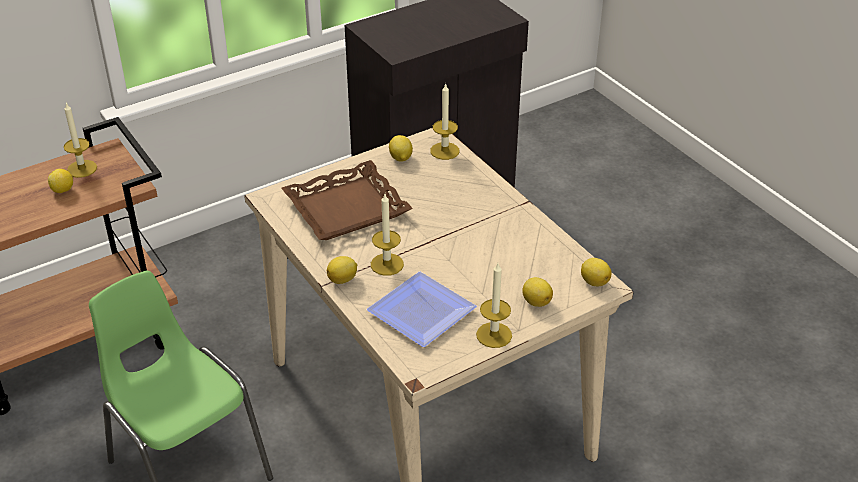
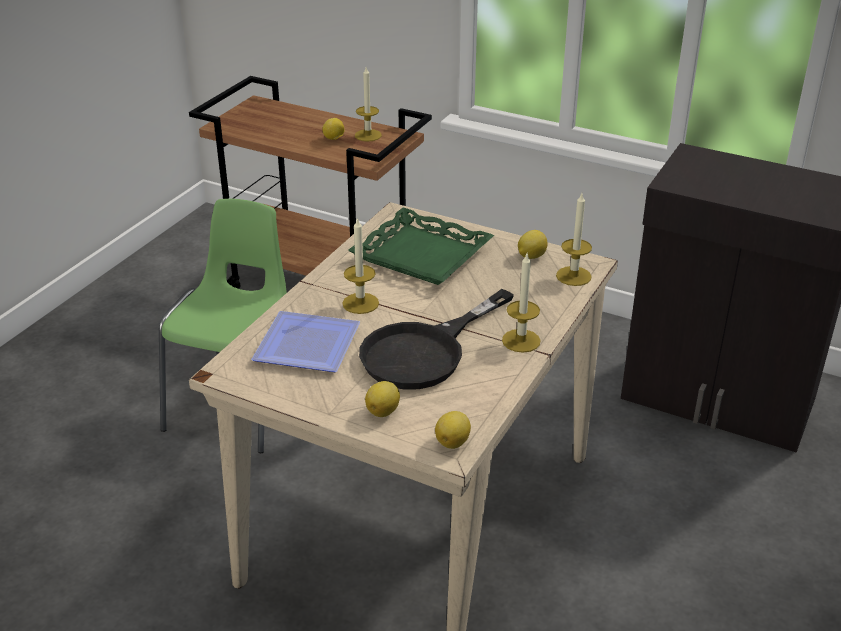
camera: 60 degrees right, 5 degrees down
brown tray [282,160,413,240] -> green tray [348,207,494,285]
lemon [327,256,357,284] -> none
candle [476,263,512,348] -> candle moved to [502,254,541,353]
none -> black frying pan [359,289,514,390]

